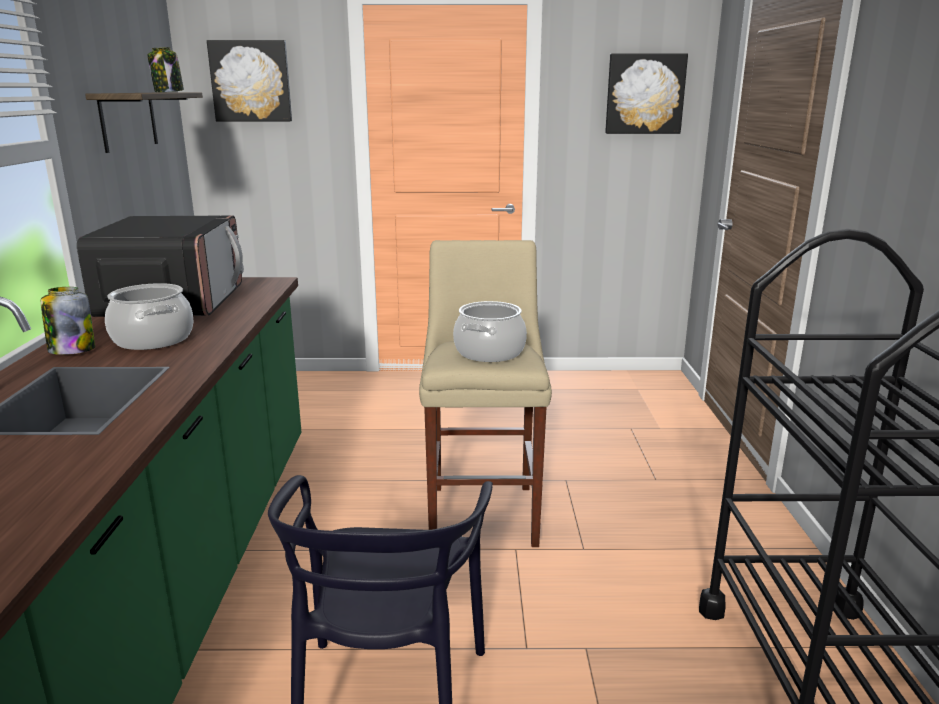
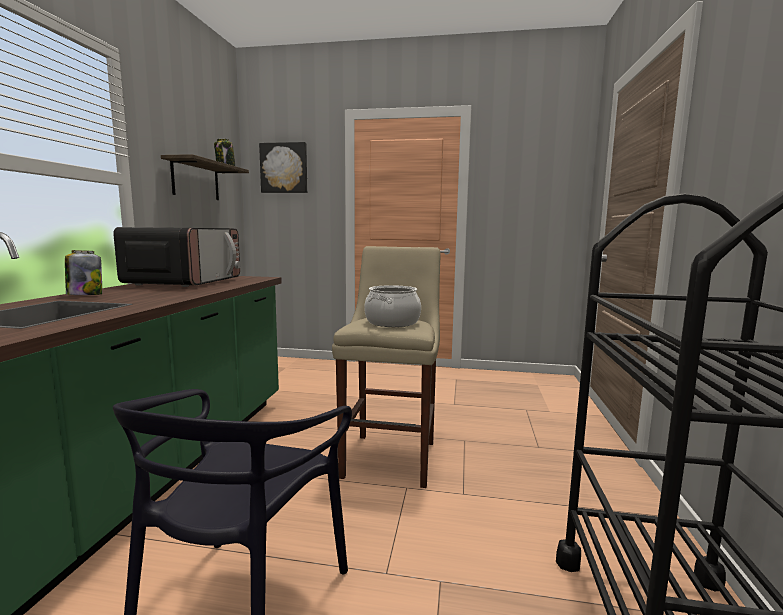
camera: 10 degrees right, 10 degrees down
cooking pot [105,283,194,350] -> none
picture [605,53,688,134] -> none

